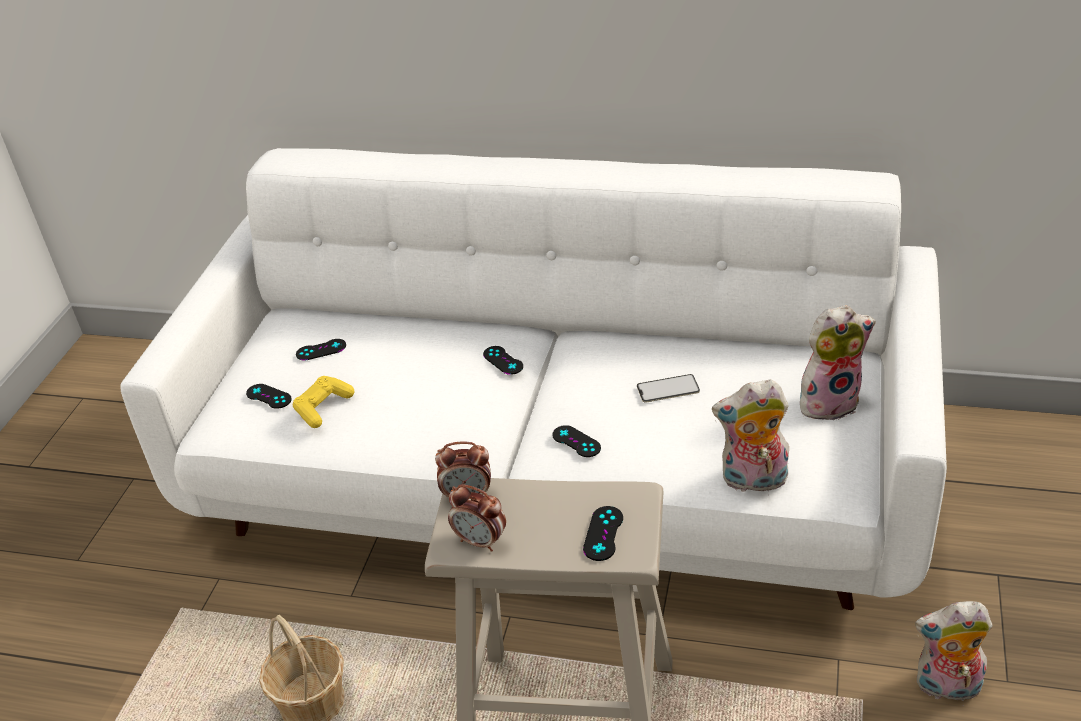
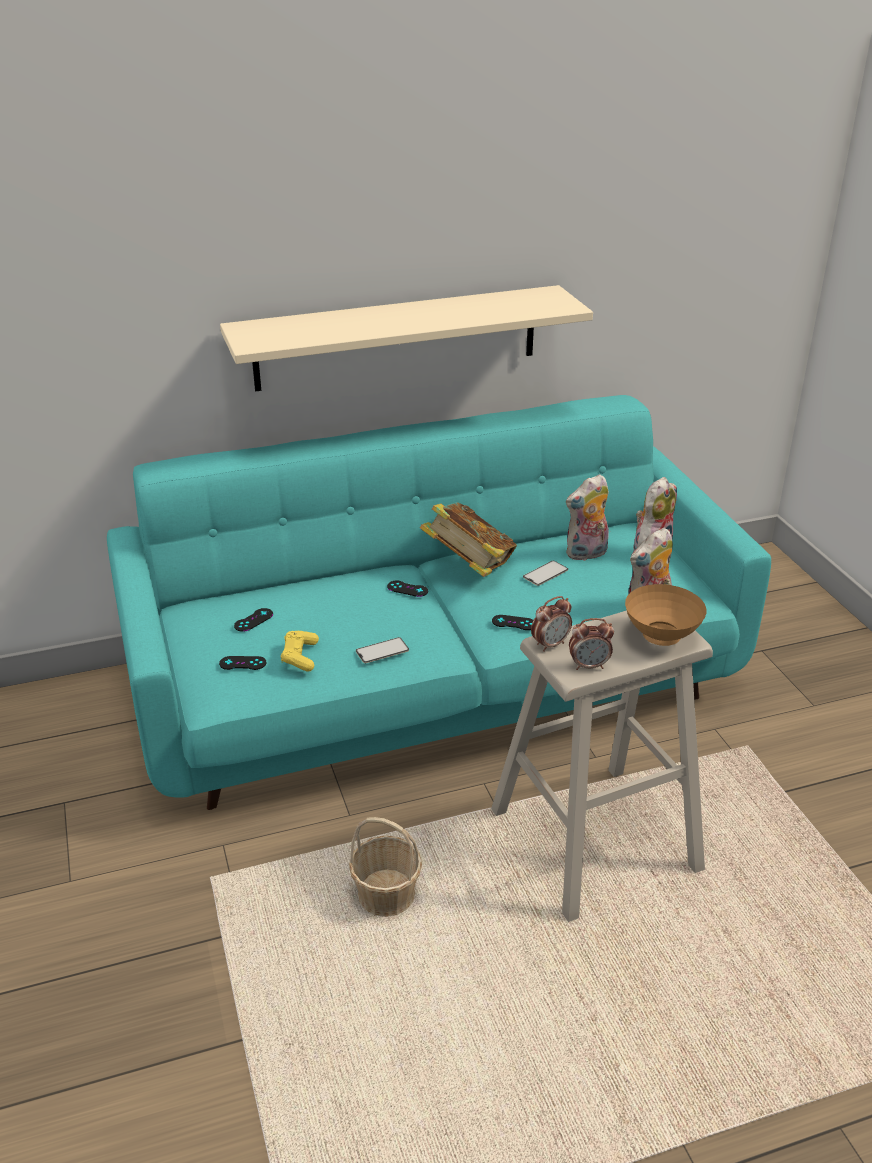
camera: 35 degrees left, 5 degrees down
white sofa [120,148,947,610] -> turquoise sofa [107,395,771,810]
black game controller [583,506,623,561] -> brown bowl [625,584,706,646]
plush toy [915,601,993,701] -> plush toy moved to [566,474,609,561]
none -> beige shelf [220,285,593,392]
none -> phone [356,637,409,663]
none -> book [420,502,517,577]

